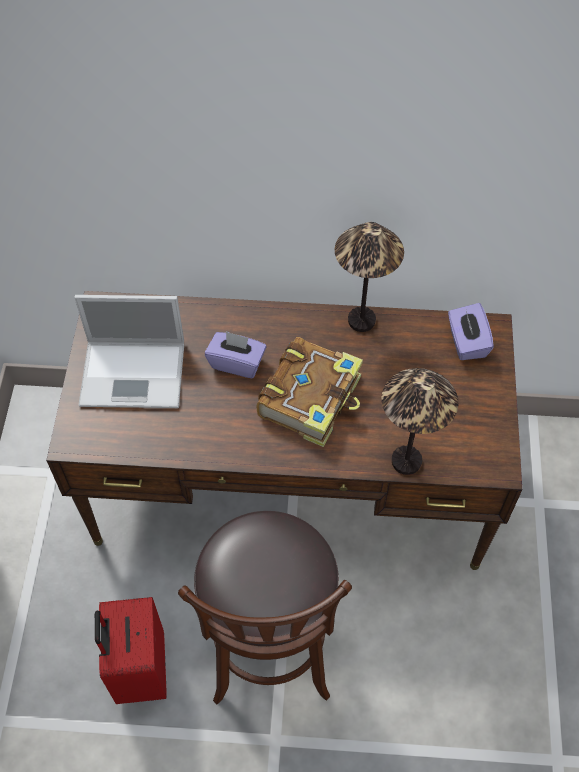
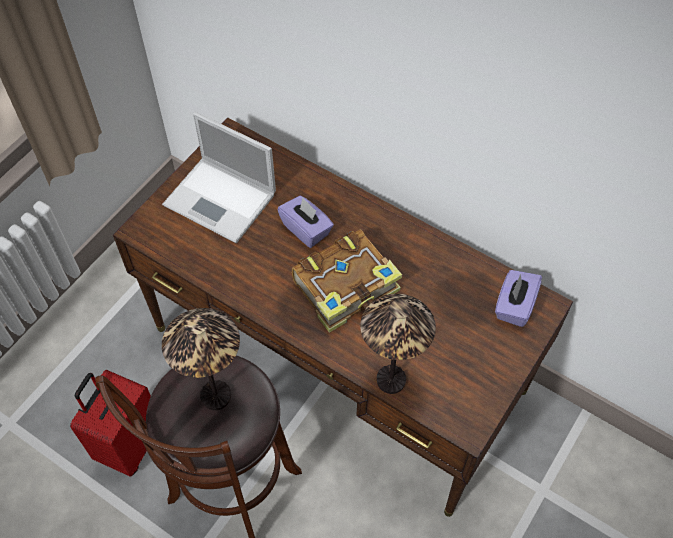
camera: 30 degrees right, 0 degrees up
table lamp [335,222,404,332] -> table lamp moved to [162,308,240,410]

